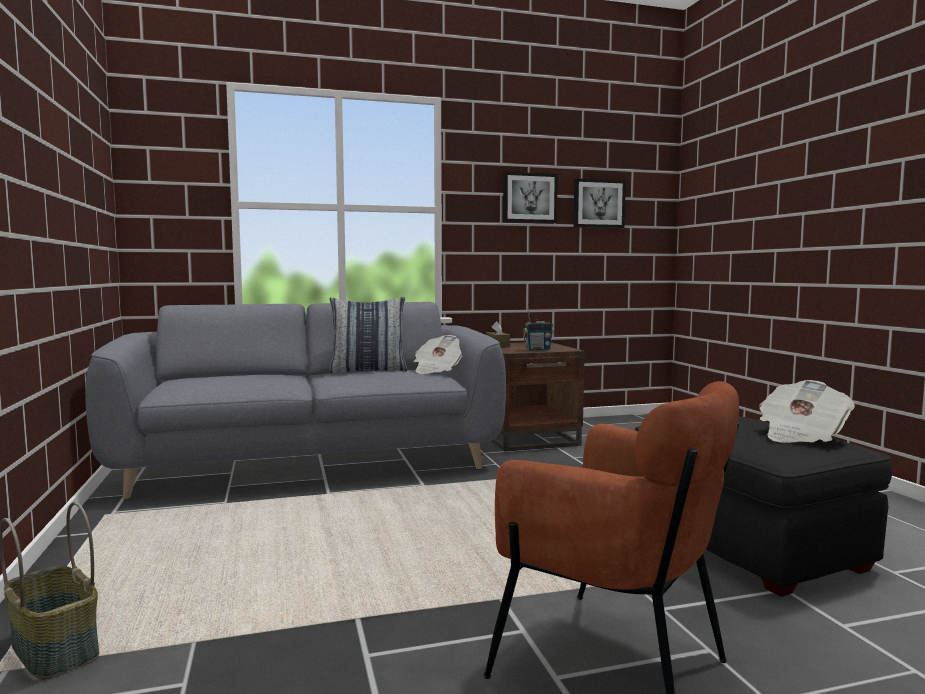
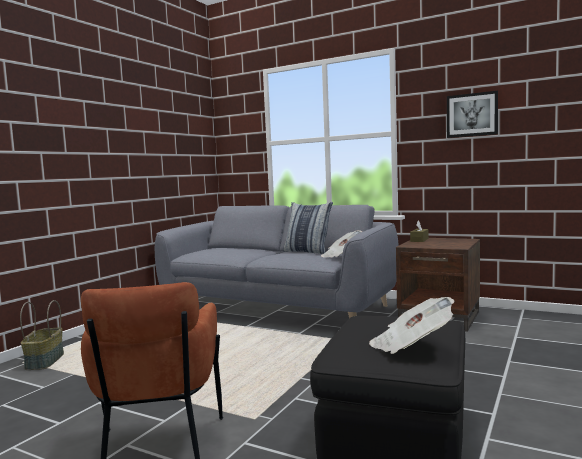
camera: 45 degrees right, 0 degrees up
radio [523,309,554,350] -> none
picture [573,178,626,228] -> none

